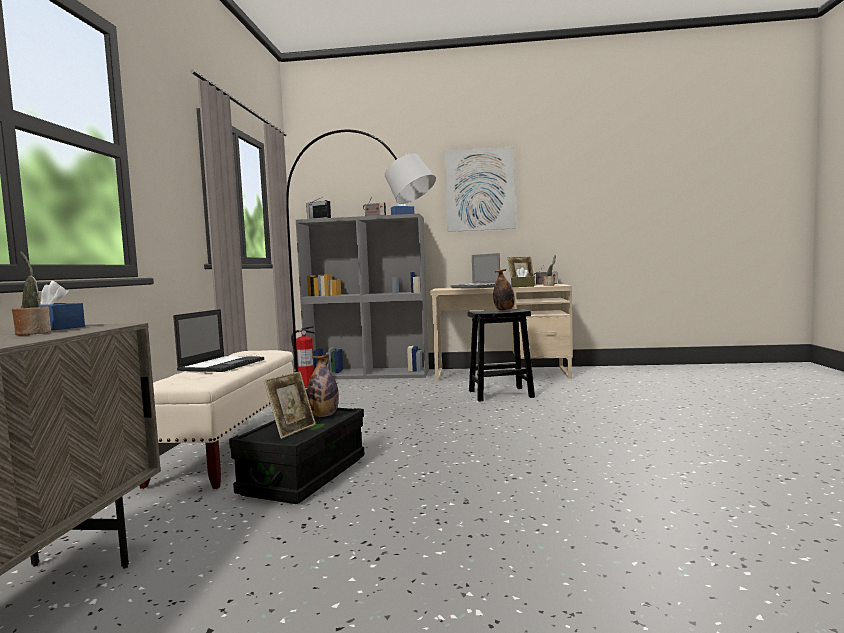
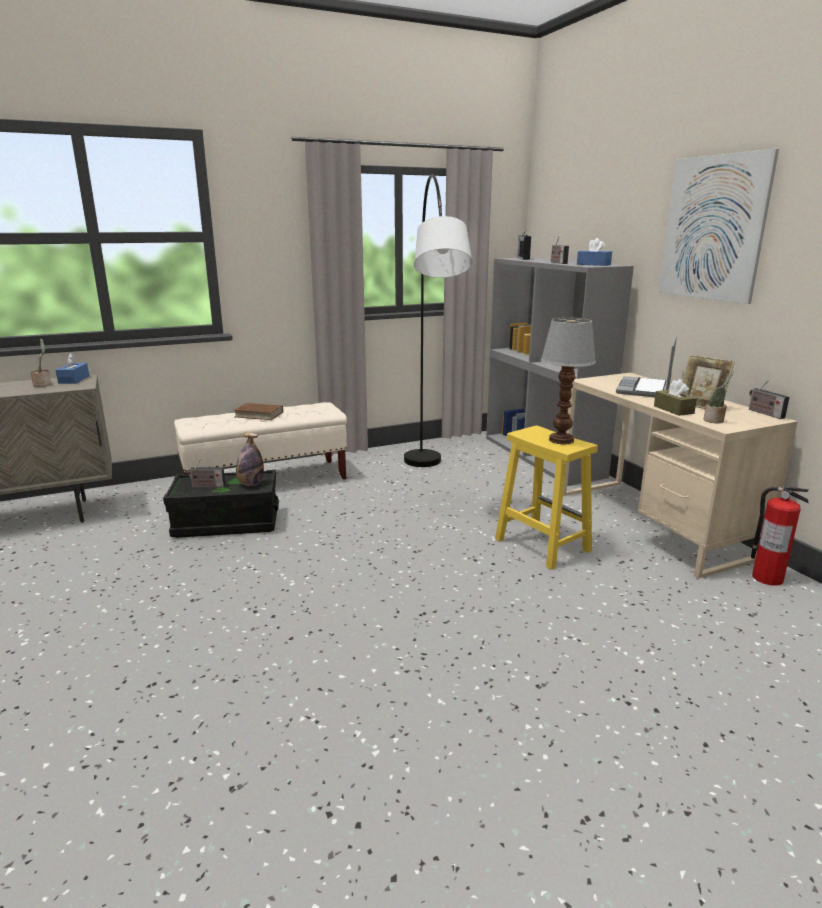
camera: 60 degrees right, 15 degrees up
laptop [173,309,264,372] -> brown book [234,403,283,420]
picture frame [264,371,316,439] -> radio [187,459,225,487]
fire extinguisher [291,326,315,388] -> fire extinguisher moved to [751,486,809,586]
black stool [468,309,535,402] -> yellow stool [495,426,598,570]
bottle [493,269,515,311] -> table lamp [541,317,596,444]

